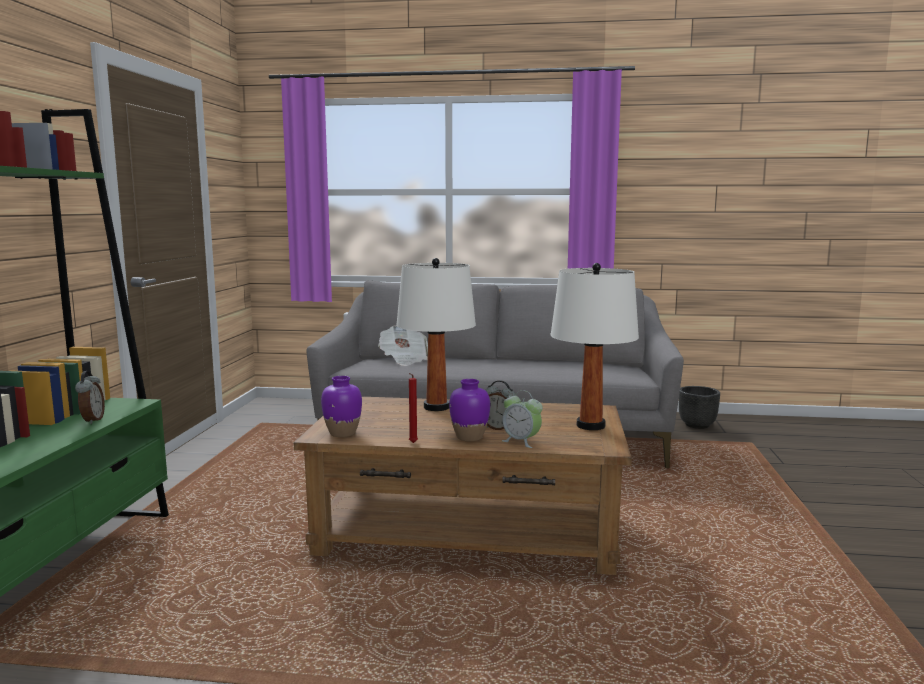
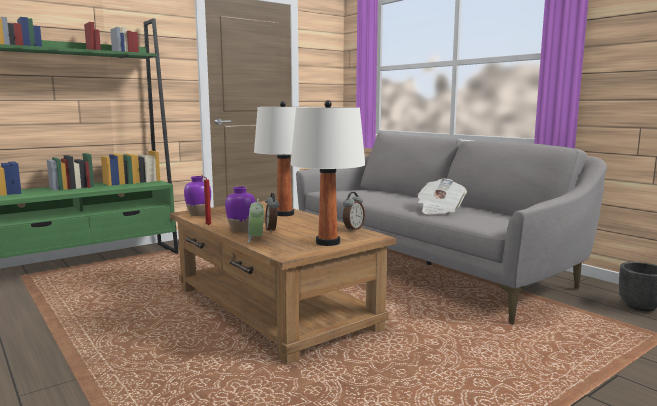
camera: 45 degrees right, 0 degrees up
alarm clock [75,371,105,424] -> alarm clock moved to [343,192,365,231]
newspaper [378,325,428,366] -> newspaper moved to [418,179,467,215]

